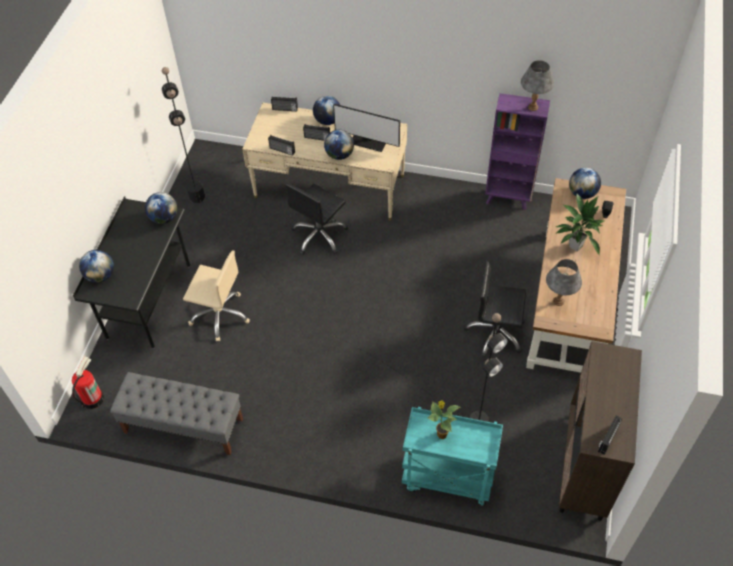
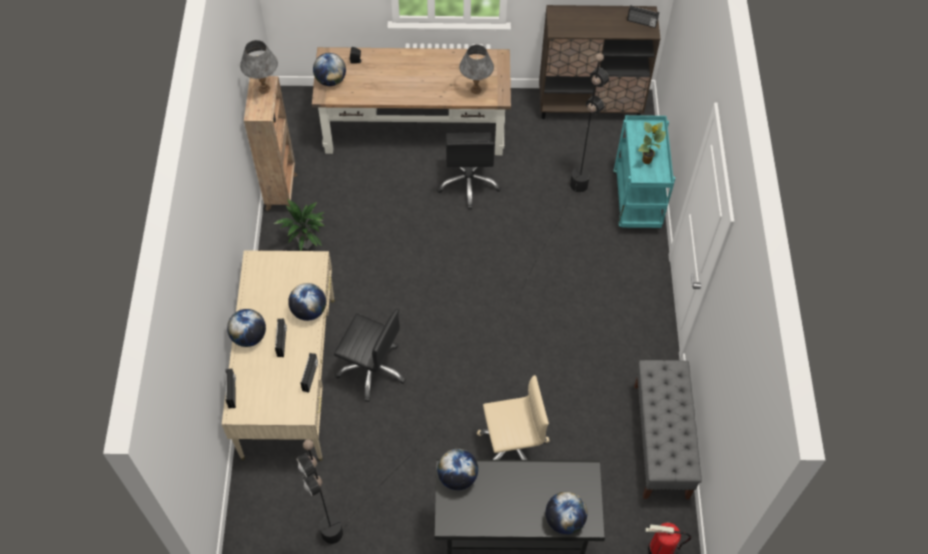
camera: 105 degrees left, 5 degrees up
beige office chair [183,250,250,341] -> beige office chair turned 75 degrees clockwise [477,375,550,460]
monitor [333,104,400,152] -> none
purple bookcase [485,93,550,210] -> brown bookcase [244,76,298,211]
potted plant [555,194,604,255] -> potted plant moved to [273,199,325,251]

